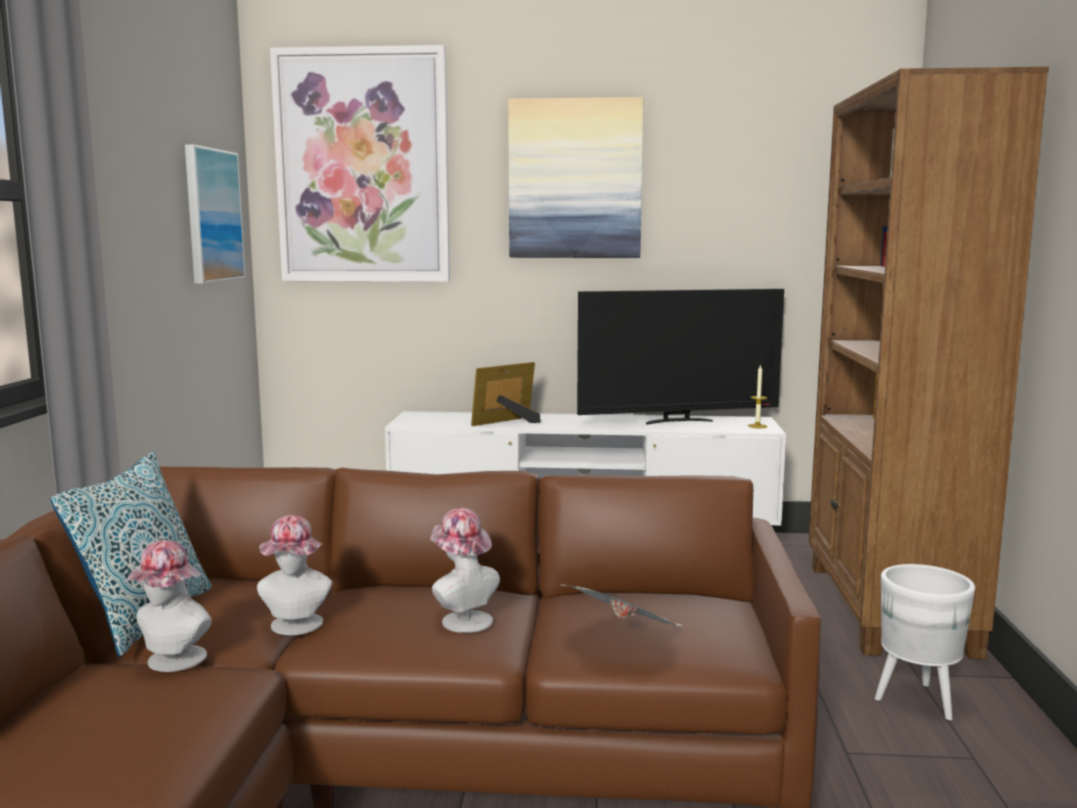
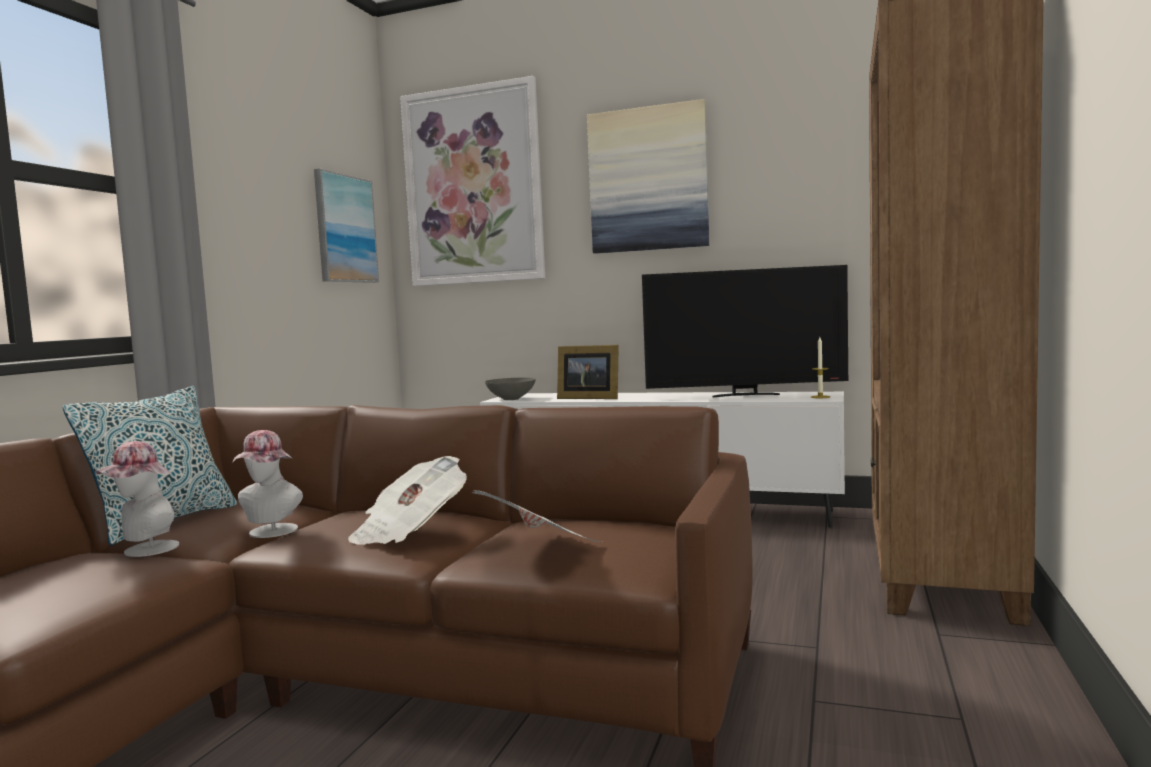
camera: 15 degrees right, 5 degrees down
hat [430,508,500,633] -> newspaper [348,456,467,545]
picture frame [471,362,541,426] -> picture frame turned 135 degrees counterclockwise [557,345,619,399]
white planter [875,564,975,720] -> none
none -> grey bowl [485,378,536,400]

